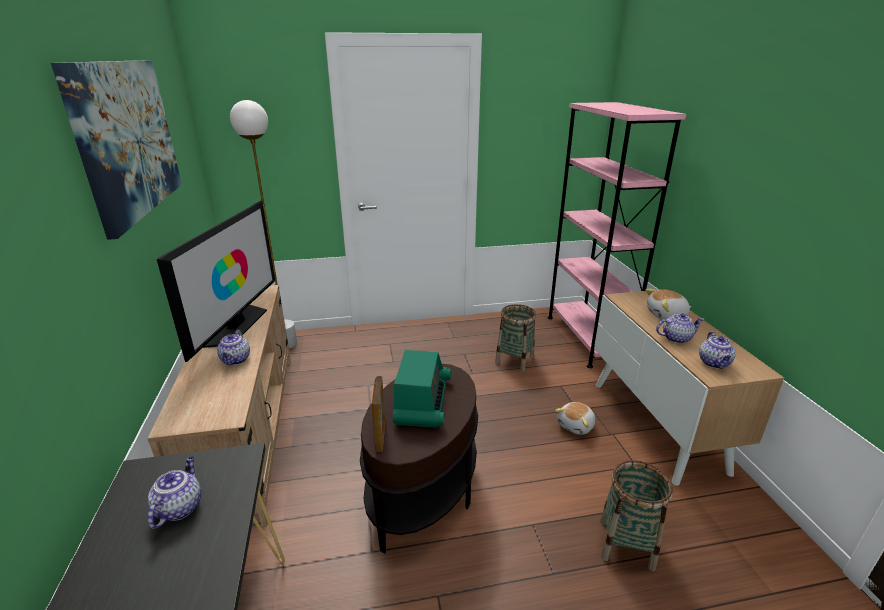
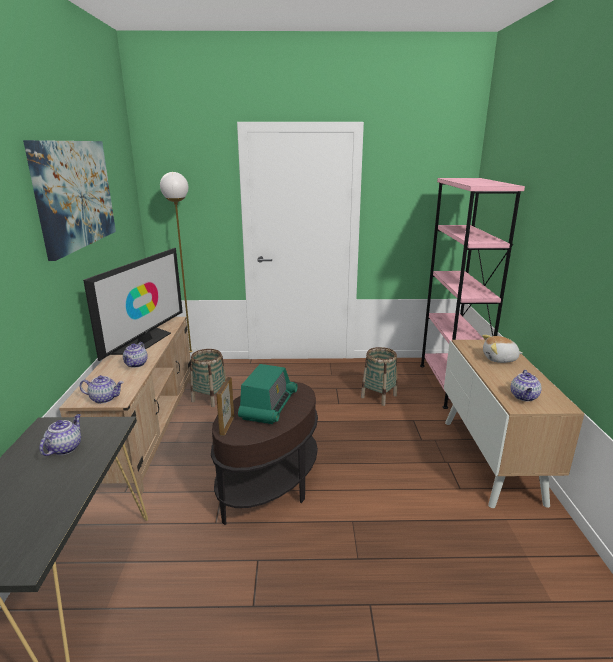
camera: 10 degrees right, 5 degrees down
plush toy [555,402,595,435] -> none
basket [600,460,673,571] -> basket moved to [191,349,226,407]
teapot [656,313,704,344] -> teapot moved to [80,375,124,404]

